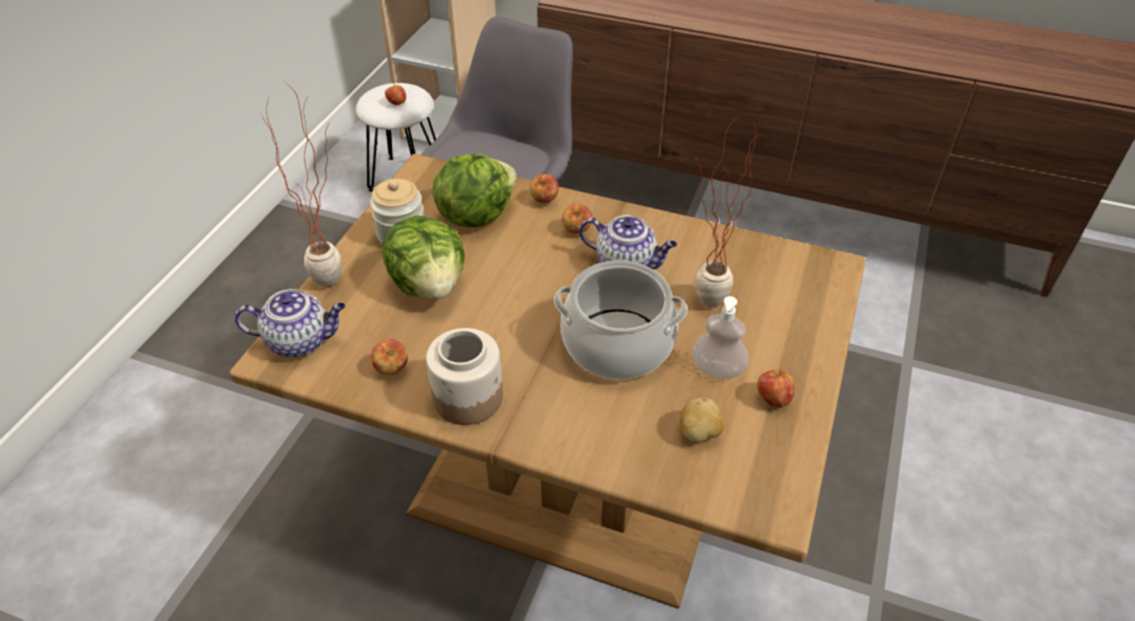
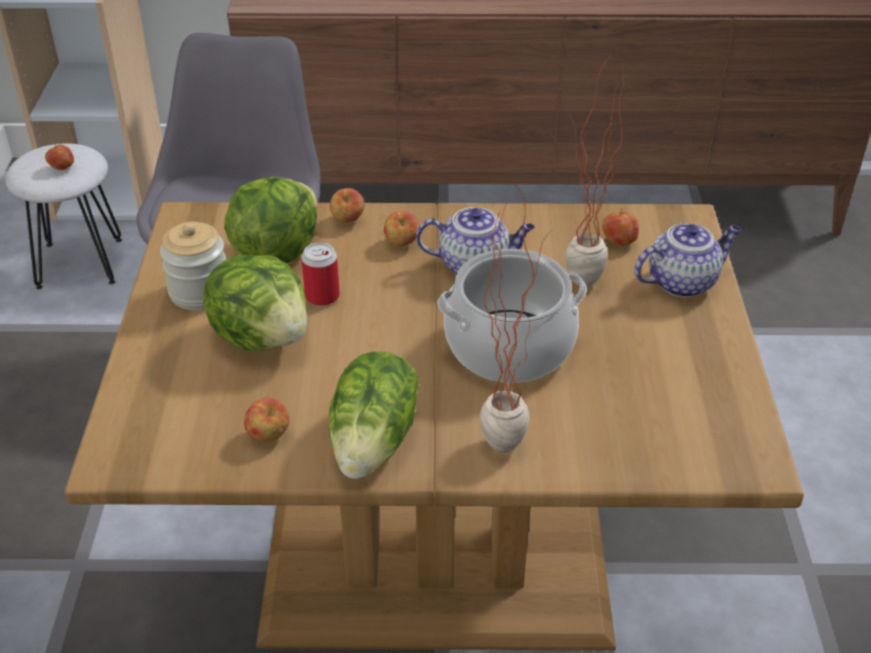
camera: 20 degrees left, 5 degrees down
teapot [234,289,346,357] -> teapot moved to [634,223,741,297]
potted plant [262,79,342,287] -> potted plant moved to [479,182,553,452]
jar [426,328,503,425] -> lettuce [329,351,419,479]
potato [680,398,724,442] -> none
soap dispenser [692,296,749,379] -> none
apple [757,369,795,407] -> apple moved to [602,208,639,246]
none -> can [301,242,340,306]

